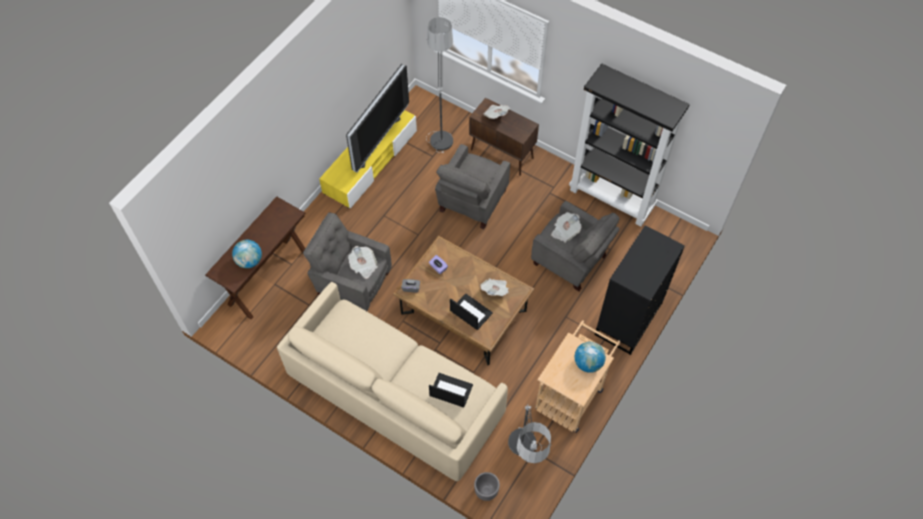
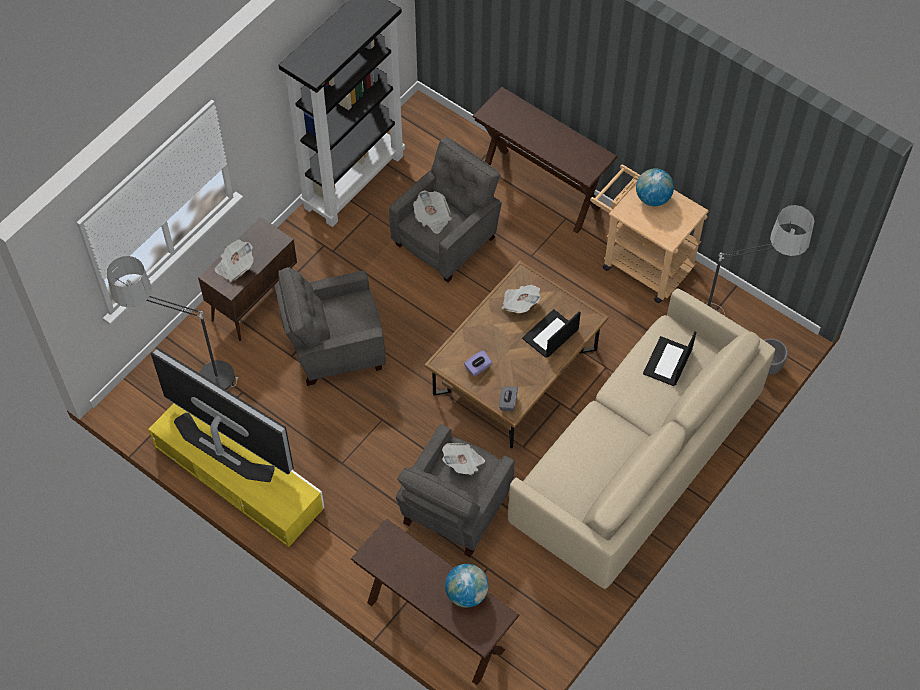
camera: 85 degrees left, 0 degrees up
grey armchair [435,144,510,229] -> grey armchair turned 135 degrees clockwise [274,267,386,386]
black dresser [594,225,685,355] -> brown console table [472,87,618,233]

